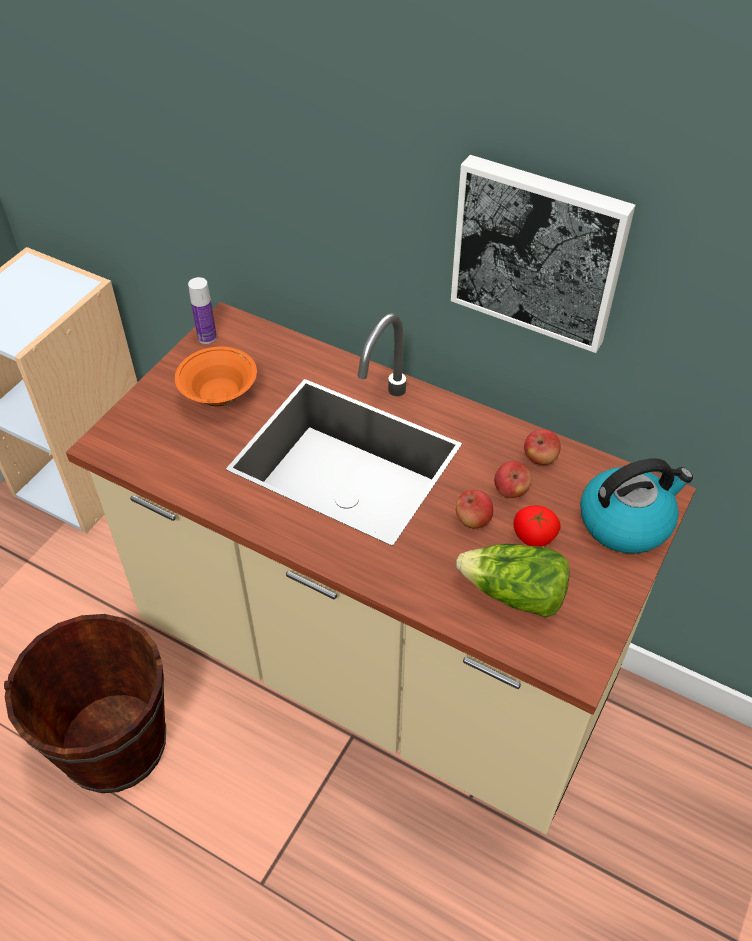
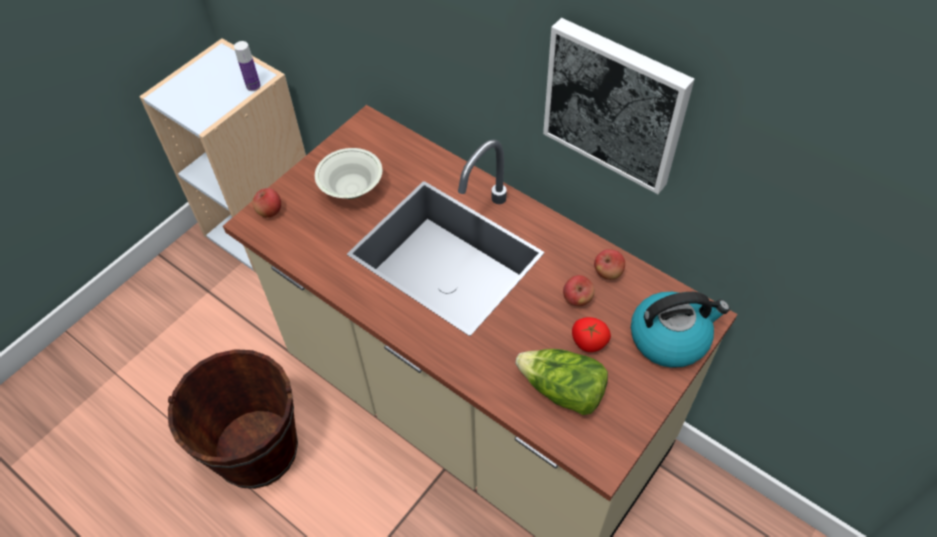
camera: 10 degrees right, 5 degrees up
orange bowl [175,347,257,406] -> white bowl [315,148,382,199]
bottle [188,277,217,344] -> bottle moved to [234,41,261,91]
apple [456,490,493,529] -> apple moved to [252,188,281,217]

